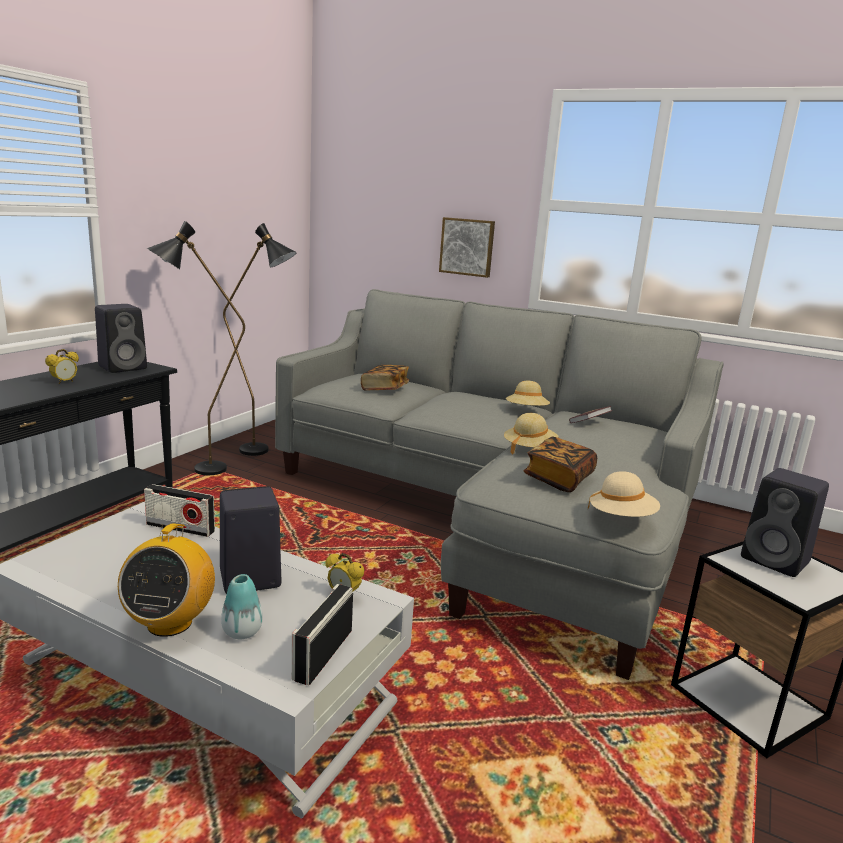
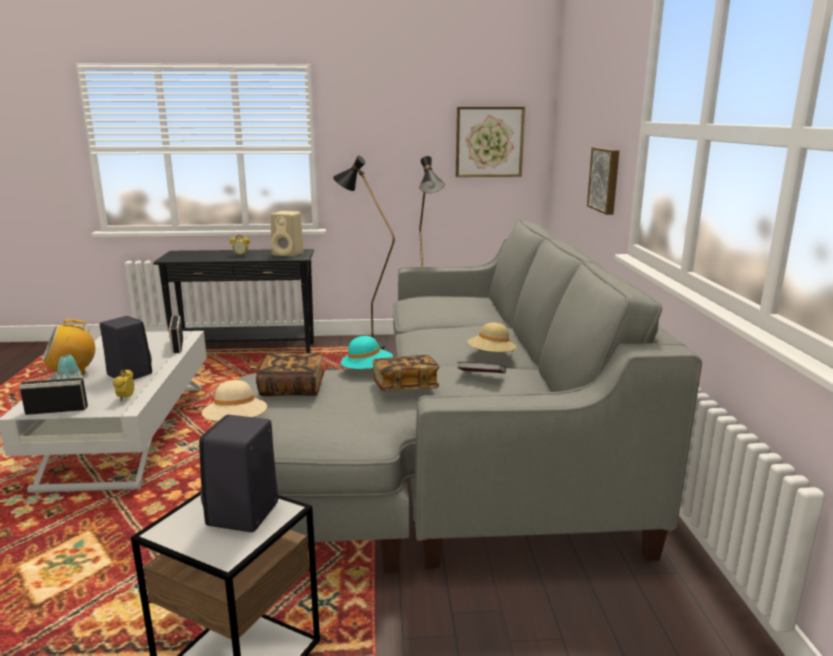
camera: 60 degrees right, 0 degrees up
black speaker [95,304,147,373] -> beige speaker [271,211,304,257]
book [361,365,409,390] -> book moved to [373,355,439,391]
beige hat [504,413,559,454] -> turquoise hat [341,336,393,369]
none -> picture [456,107,525,177]

